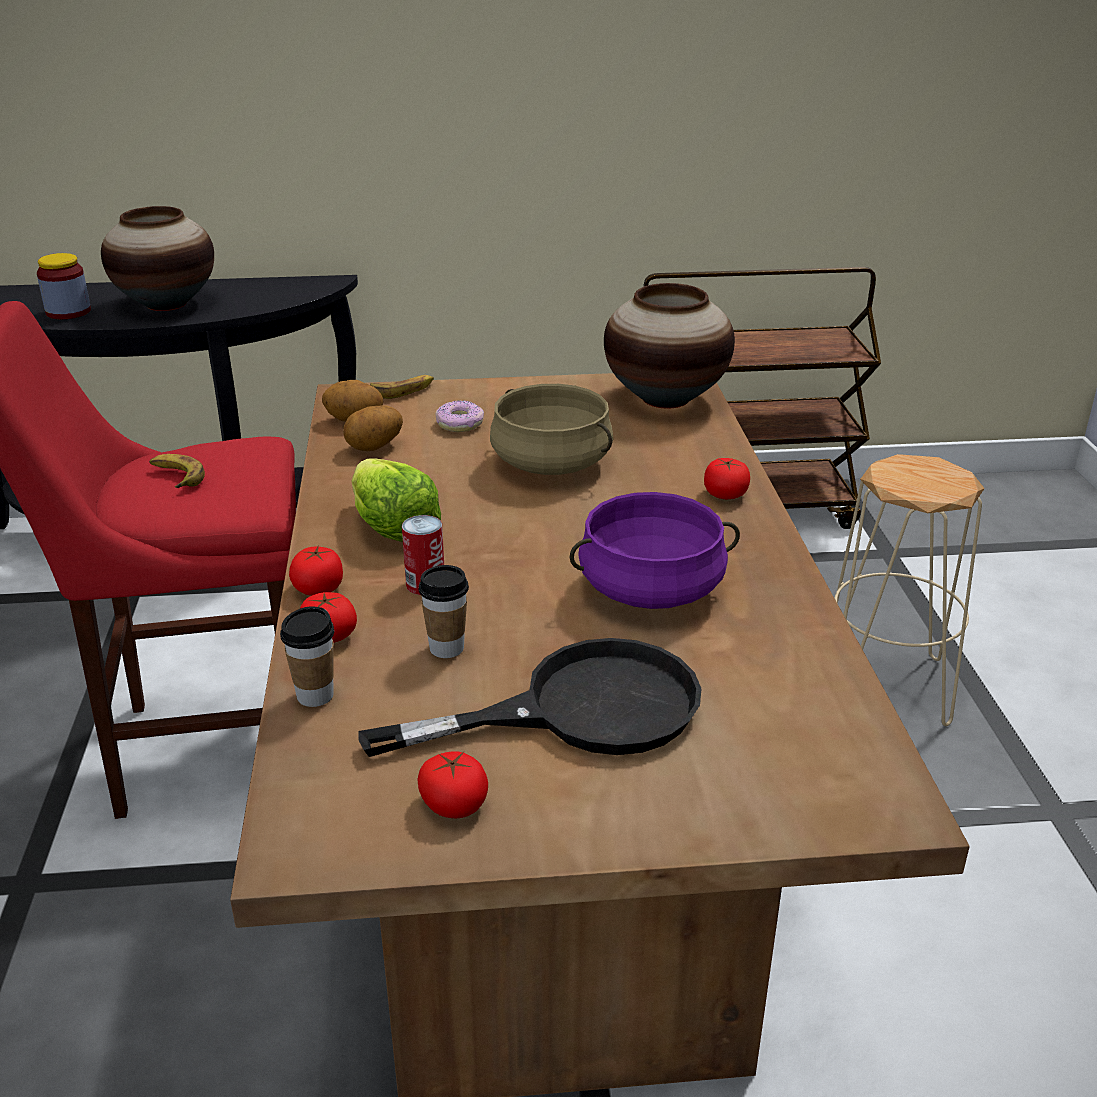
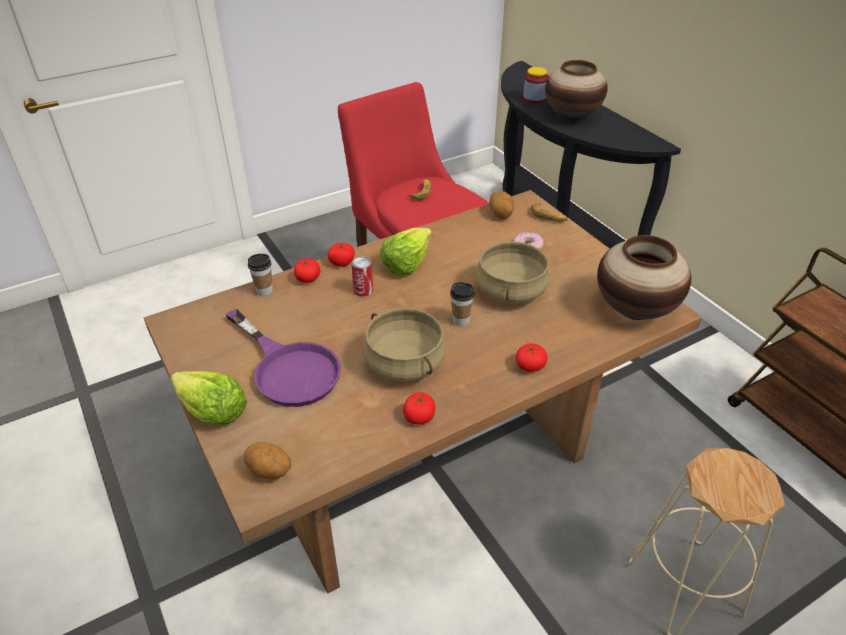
camera: 65 degrees right, 10 degrees up
potato [343,405,403,451] -> potato moved to [244,442,291,479]
black frying pan [358,638,702,757] -> purple frying pan [225,309,341,407]
tomato [417,751,488,818] -> tomato moved to [403,392,435,425]
cup [418,565,469,658] -> cup moved to [450,282,475,326]
purple cooking pot [570,492,740,609] -> beige cooking pot [363,308,446,382]
none -> lettuce [171,371,247,424]

